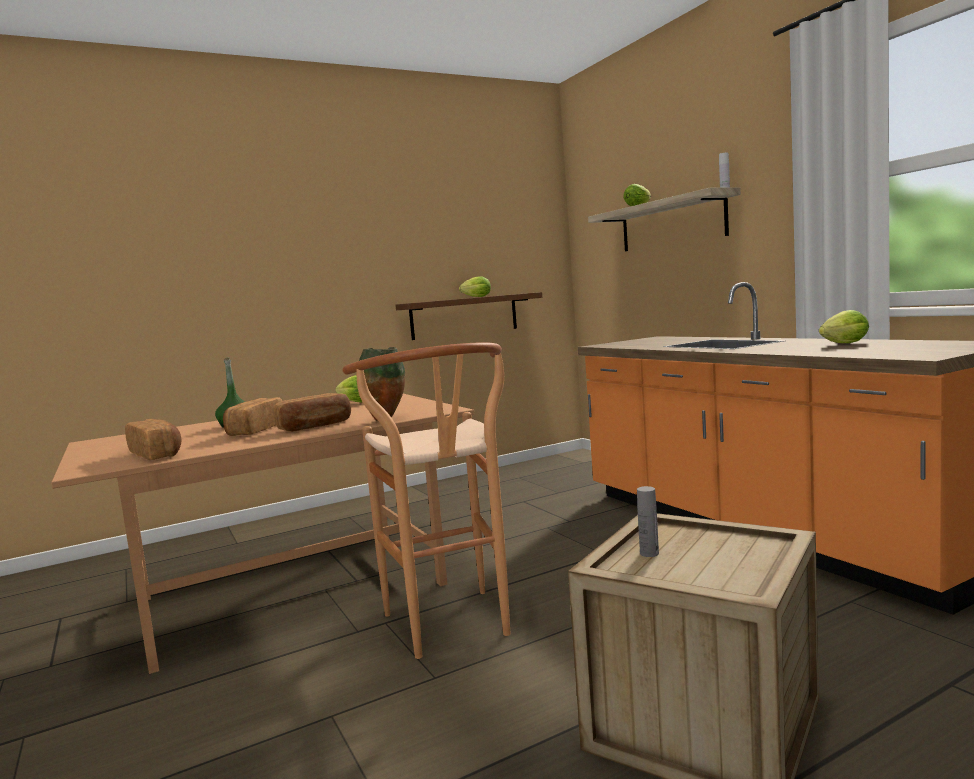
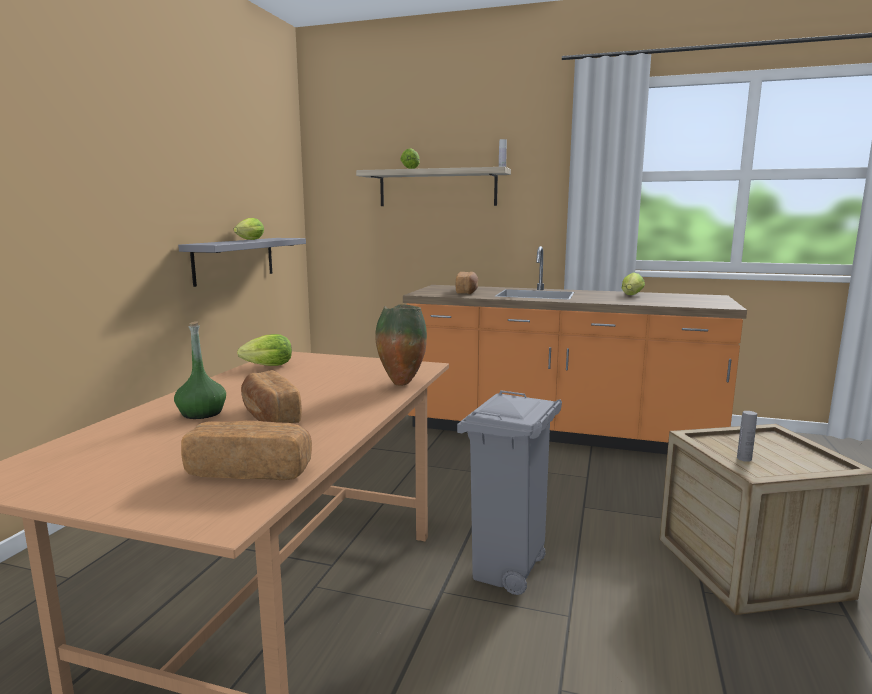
camera: 45 degrees left, 5 degrees up
bread [274,393,351,432] -> bread moved to [455,272,478,294]
brown stool [343,342,510,659] -> grey trash can [457,390,562,595]
brown shelf [395,292,542,340] -> grey shelf [178,238,306,287]

